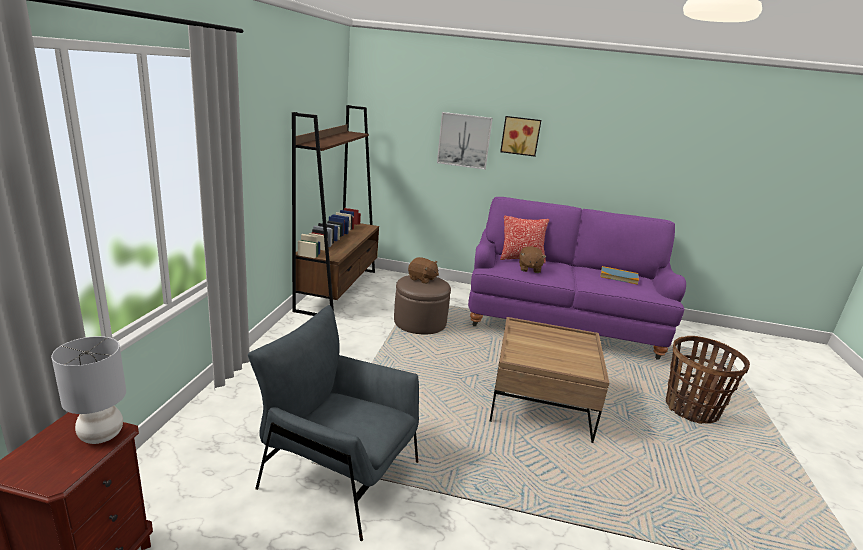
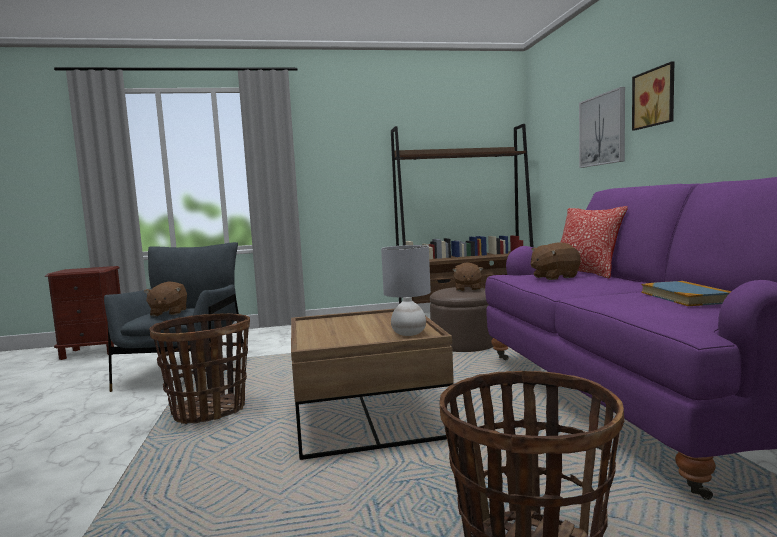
camera: 70 degrees right, 15 degrees down
grey table lamp [51,336,126,444] -> grey table lamp moved to [381,245,431,336]
none -> brown plush toy [143,282,187,316]
none -> basket [149,313,250,424]

